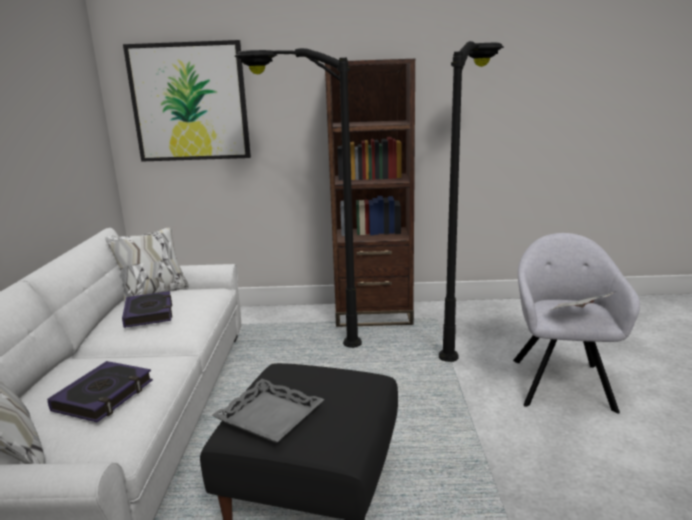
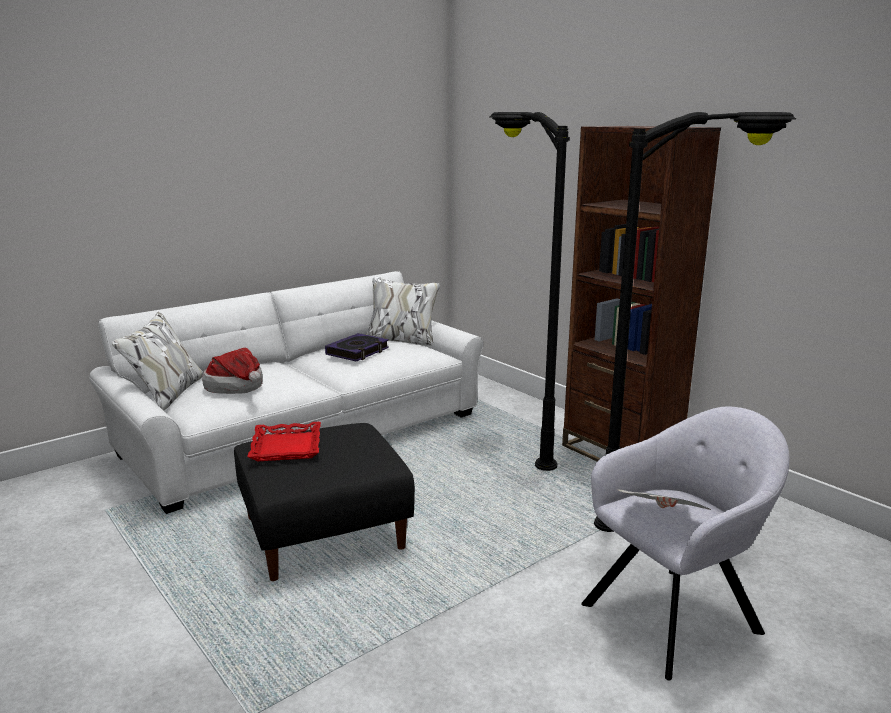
camera: 50 degrees right, 0 degrees up
book [47,361,153,422] -> hat [202,347,263,394]
picture [123,40,251,162] -> none
grey tray [211,379,325,443] -> red tray [247,422,321,461]

